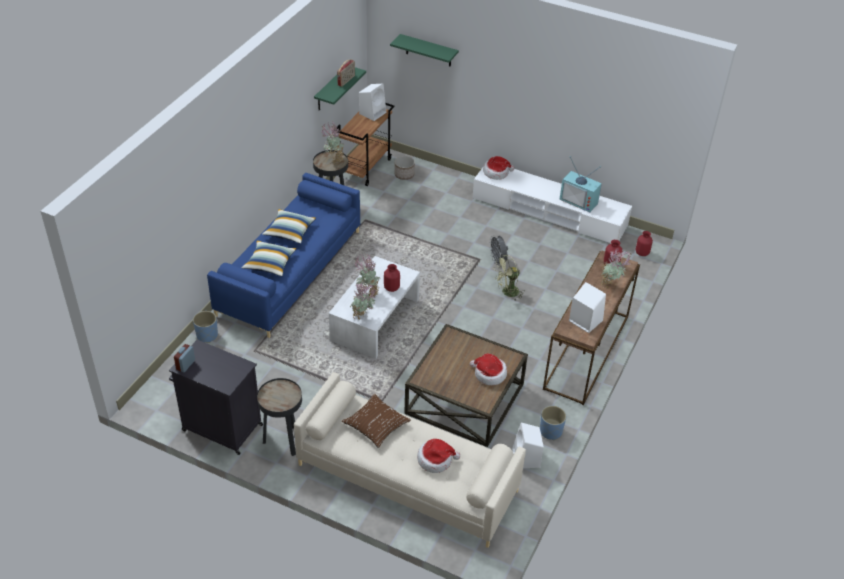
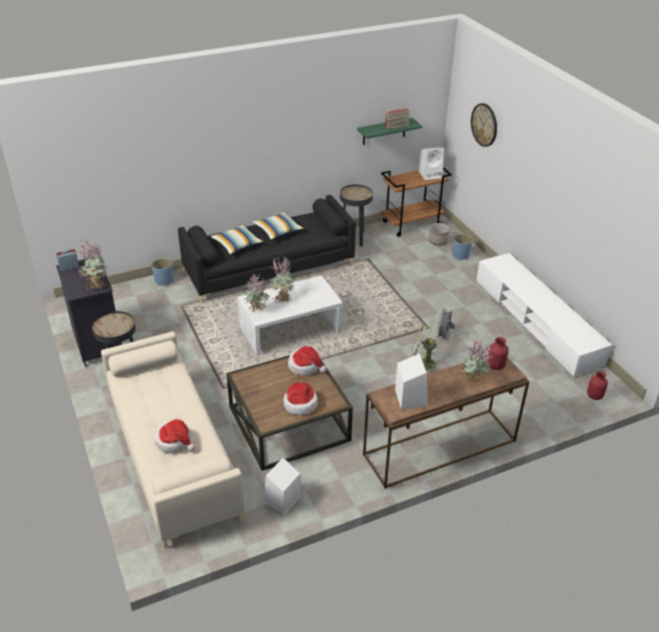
camera: 40 degrees right, 5 degrees down
blue sofa [207,173,360,338] -> black sofa [178,195,356,303]
potted plant [321,122,345,165] -> potted plant moved to [78,240,108,290]
brown pillow [342,394,411,448] -> none
red vase [384,264,400,292] -> none
green shelf [390,34,459,67] -> wall clock [471,103,497,147]
hat [483,156,514,180] -> hat moved to [288,346,327,376]
blue planter [540,406,566,440] -> blue planter moved to [452,234,473,260]
television [559,156,602,212] -> none

